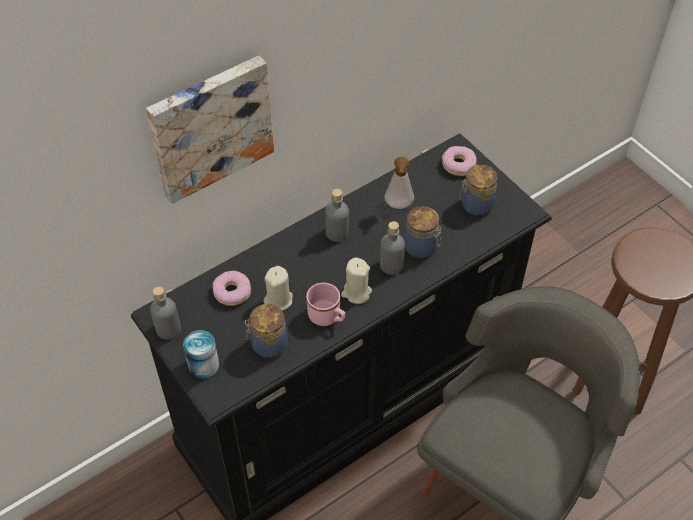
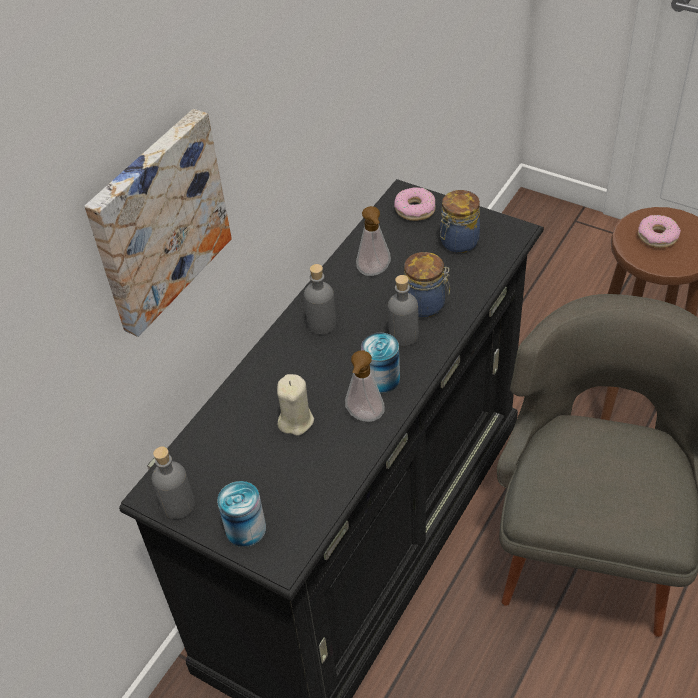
camera: 20 degrees left, 5 degrees down
donut [213,271,251,306] -> donut moved to [638,215,681,248]
jar [245,304,288,358] -> none
pink mug [306,283,345,326] -> soap dispenser [345,351,385,422]
beige candle [341,258,372,304] -> can [361,333,400,393]

